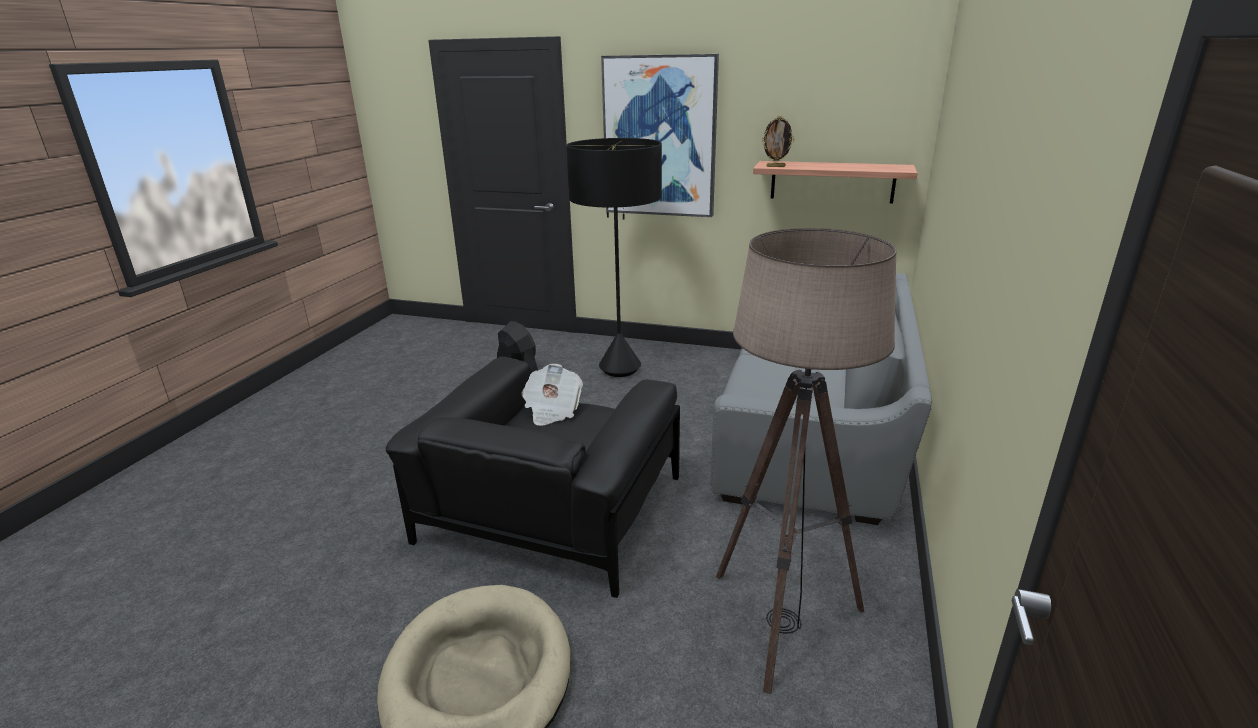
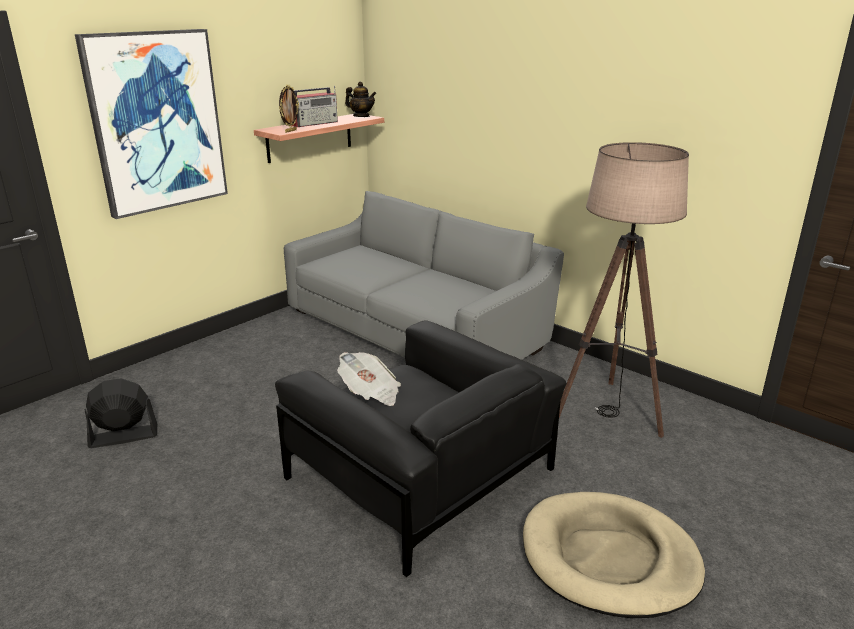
camera: 65 degrees left, 0 degrees up
black floor lamp [566,138,662,377] -> none
none -> radio [292,86,338,127]
none -> teapot [345,82,376,117]

